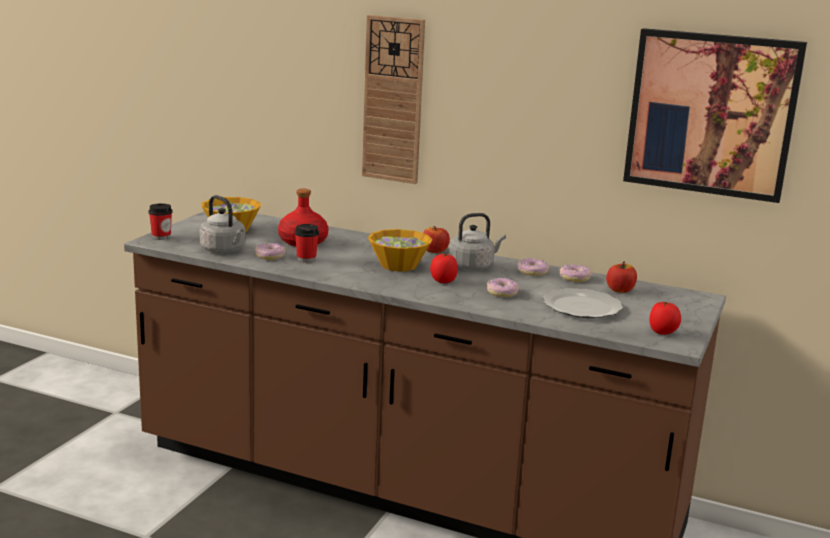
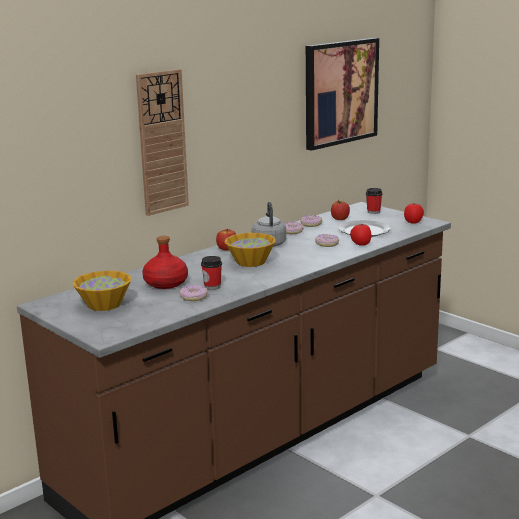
camera: 65 degrees left, 0 degrees up
cup [149,203,172,240] -> cup moved to [366,188,383,214]
grey kettle [200,195,245,253] -> none
tomato [430,254,458,283] -> tomato moved to [350,224,372,246]

